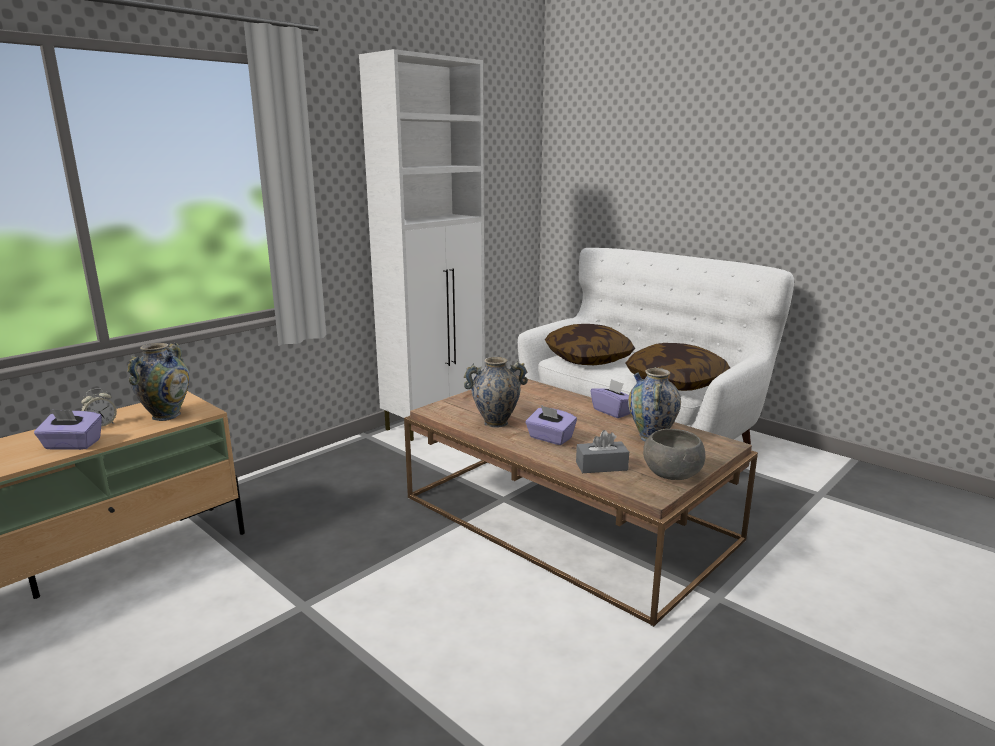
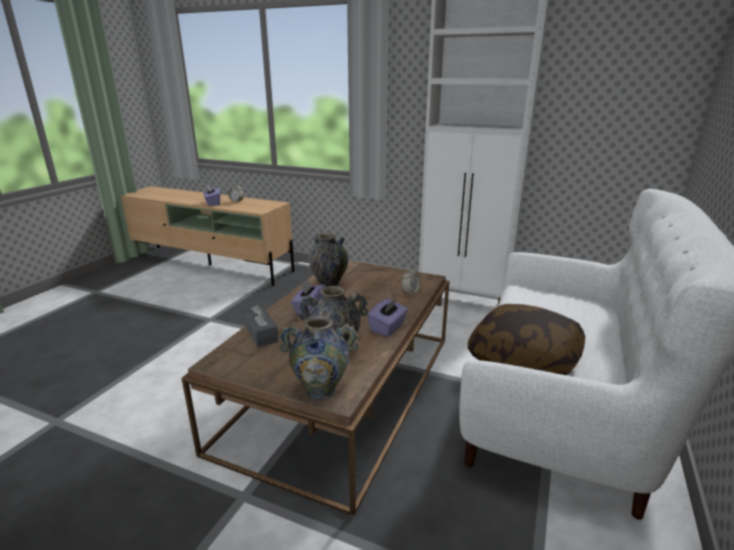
camera: 70 degrees right, 5 degrees up
vase [127,343,190,421] -> vase moved to [279,315,359,400]
pillow [545,324,635,365] -> none
grey bowl [643,429,705,480] -> none
none -> alarm clock [402,267,421,295]

